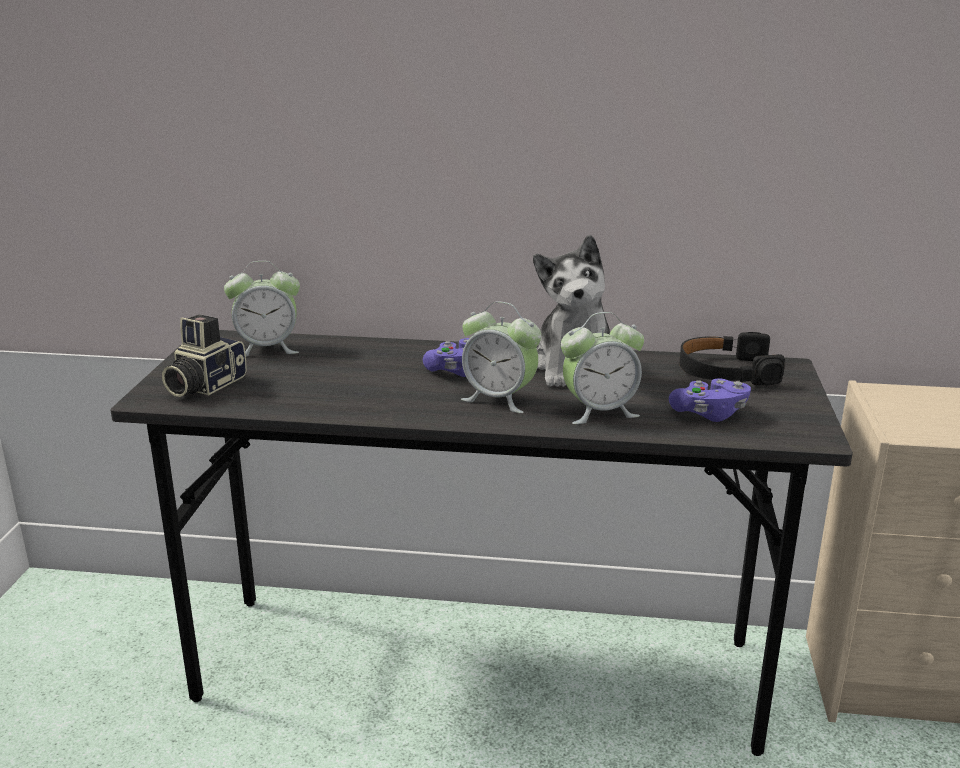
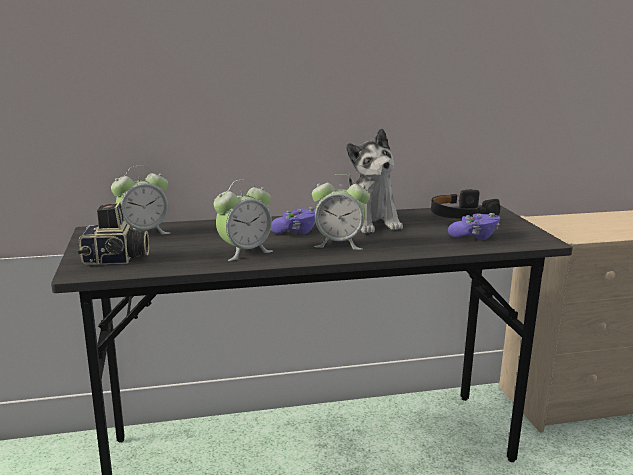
camera: 20 degrees left, 5 degrees down
camera [162,314,247,397] -> camera turned 105 degrees counterclockwise [78,202,149,265]
alarm clock [561,312,644,424] -> alarm clock moved to [214,179,273,261]

